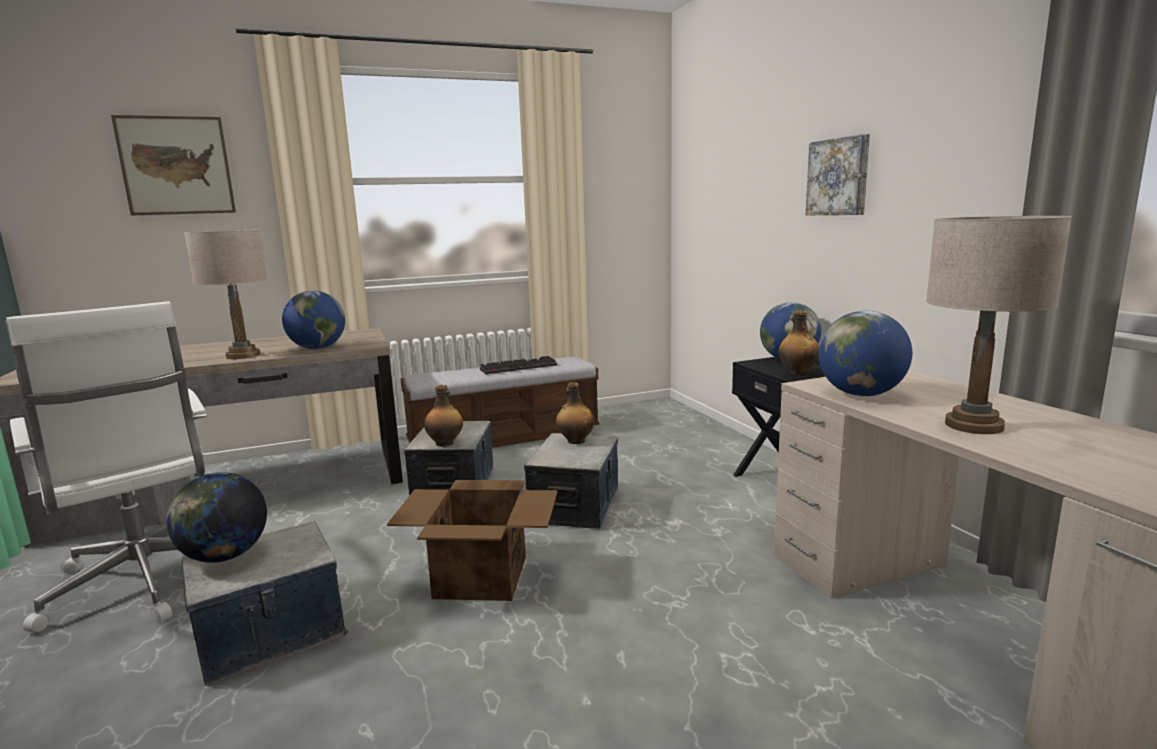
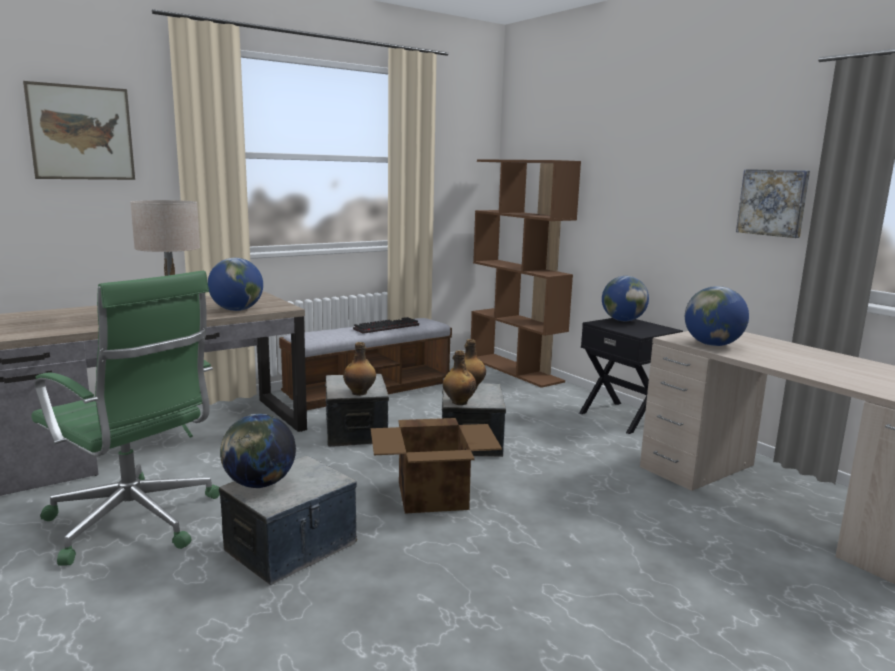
camera: 15 degrees left, 0 degrees up
white office chair [6,301,207,632] -> green office chair [31,270,220,566]
bottle [778,311,819,376] -> bottle moved to [443,350,477,405]
picture [806,134,870,215] -> picture moved to [736,169,810,238]
beige table lamp [926,216,1072,434] -> none
none -> brown bookcase [471,159,581,388]

